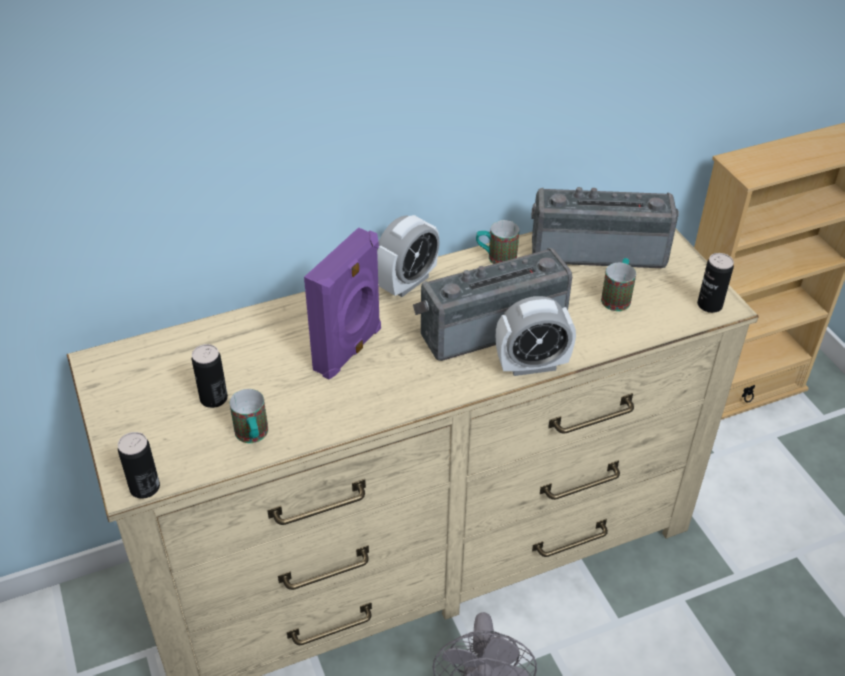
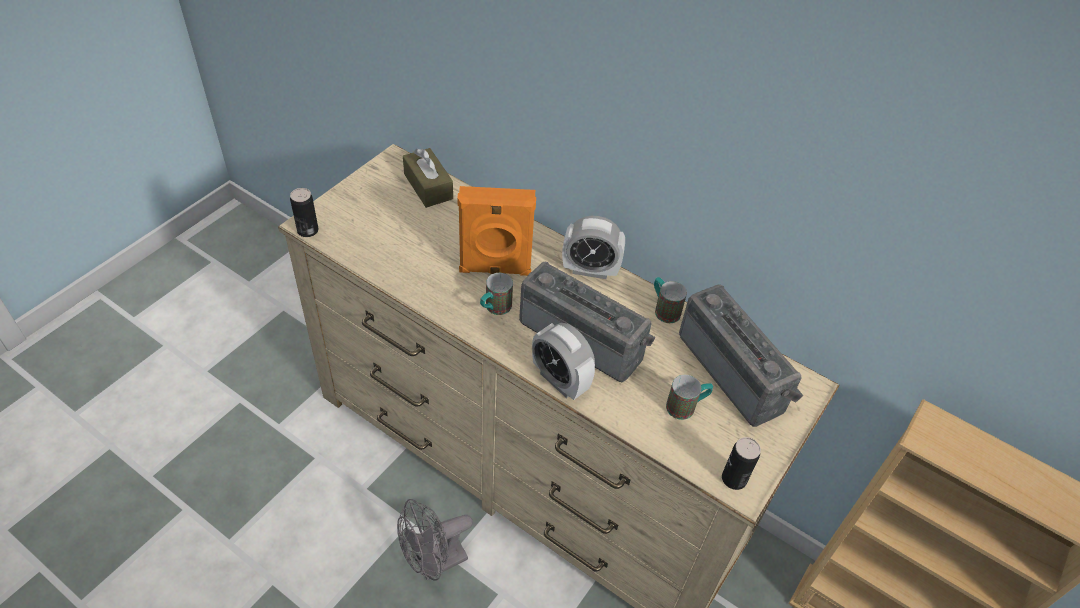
camera: 55 degrees right, 5 degrees up
can [192,344,228,408] -> none
mug [230,389,268,443] -> mug moved to [480,273,513,315]
purple speaker [304,227,381,380] -> orange speaker [457,186,536,276]
none -> brown tissue box [403,148,453,208]

